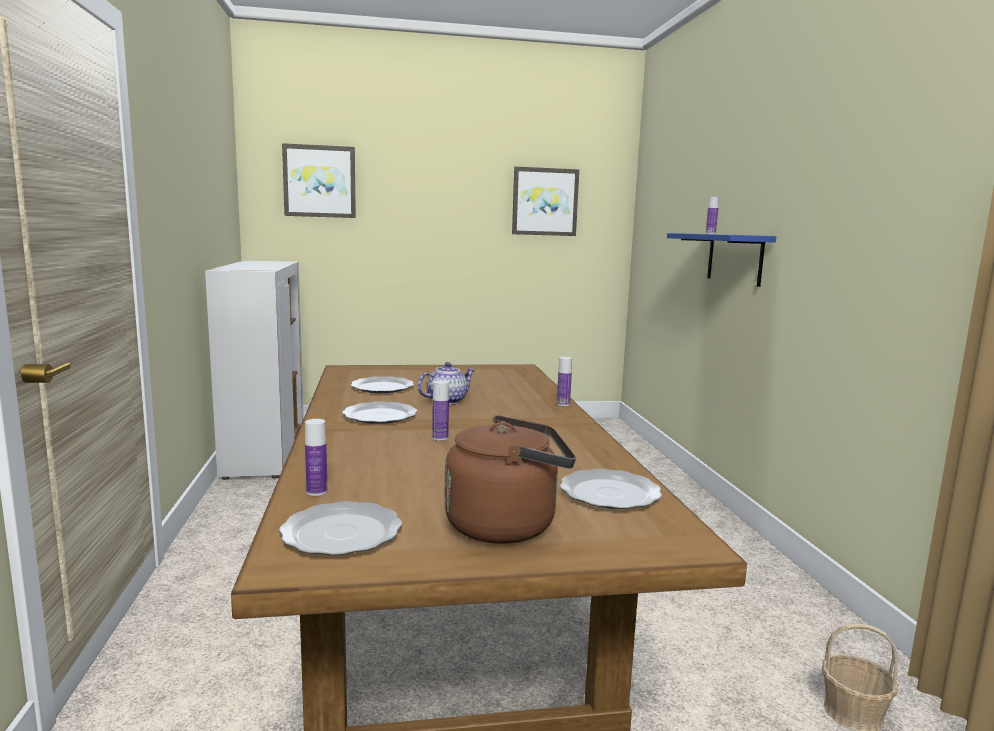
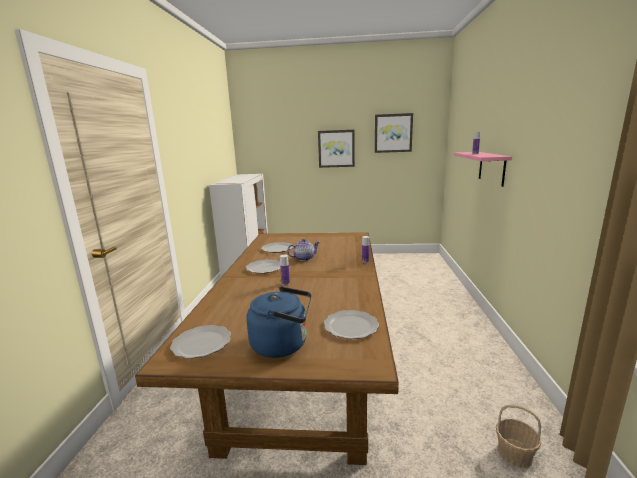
camera: 15 degrees right, 5 degrees up
picture [282,143,356,218] -> picture moved to [318,130,355,168]
bottle [305,419,327,496] -> none
brown kettle [444,415,576,544] -> blue kettle [246,286,311,358]
blue shelf [667,233,776,287] -> pink shelf [454,152,512,187]

